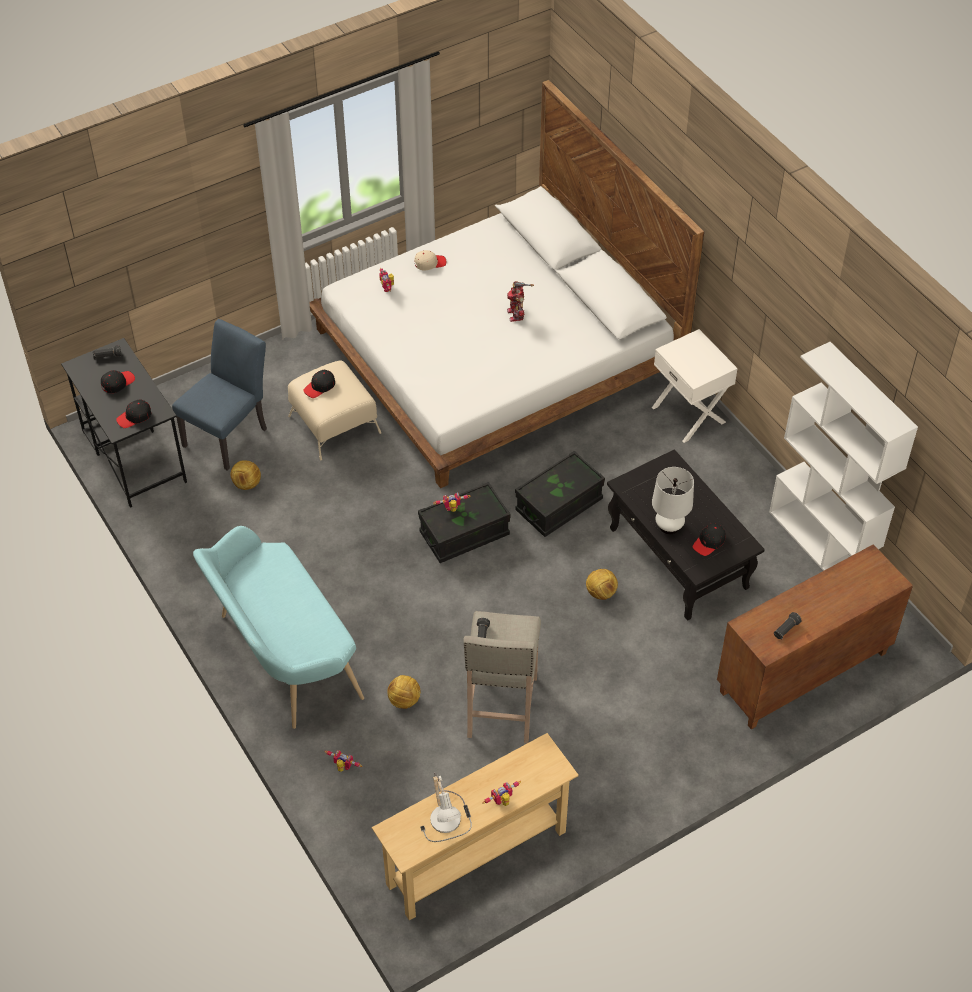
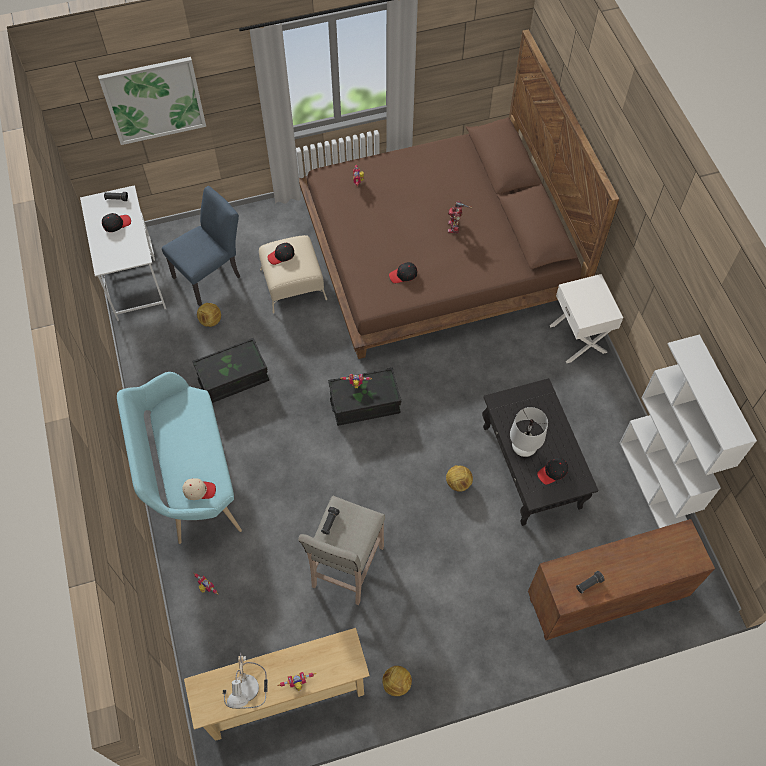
camera: 15 degrees right, 10 degrees up
black desk [61,338,187,508] -> white desk [80,185,166,321]
black cap [116,400,151,428] -> black cap moved to [389,262,417,283]
white bed [309,80,704,488] -> brown bed [299,29,620,359]
football [387,675,421,709] -> football moved to [382,666,412,696]
beige cap [414,250,447,270] -> beige cap moved to [182,478,216,500]
black storage box [515,451,605,537] -> black storage box moved to [192,338,269,403]
none -> picture [98,57,206,145]

